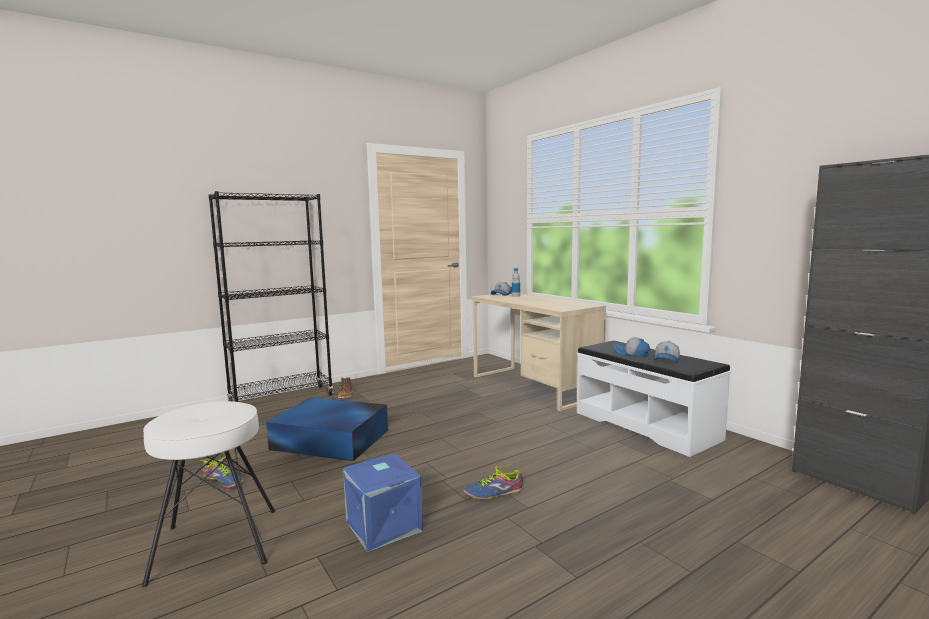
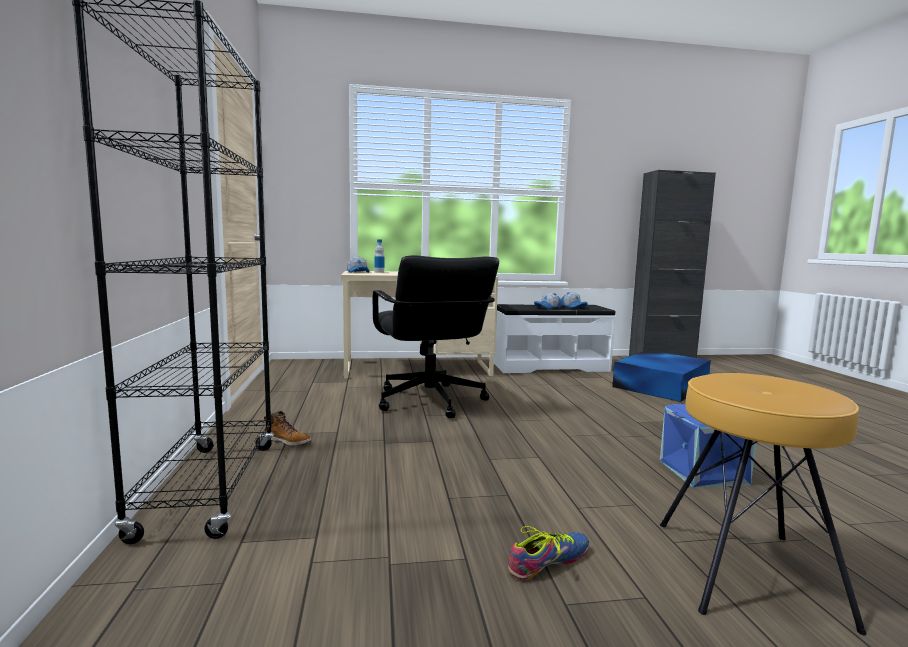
camera: 65 degrees left, 0 degrees up
white stool [142,401,275,587] -> brown stool [660,373,867,635]
blue storage box [266,397,388,461] -> blue storage box moved to [612,350,711,402]
shoe [463,464,523,500] -> none
none -> black office chair [373,255,499,418]

